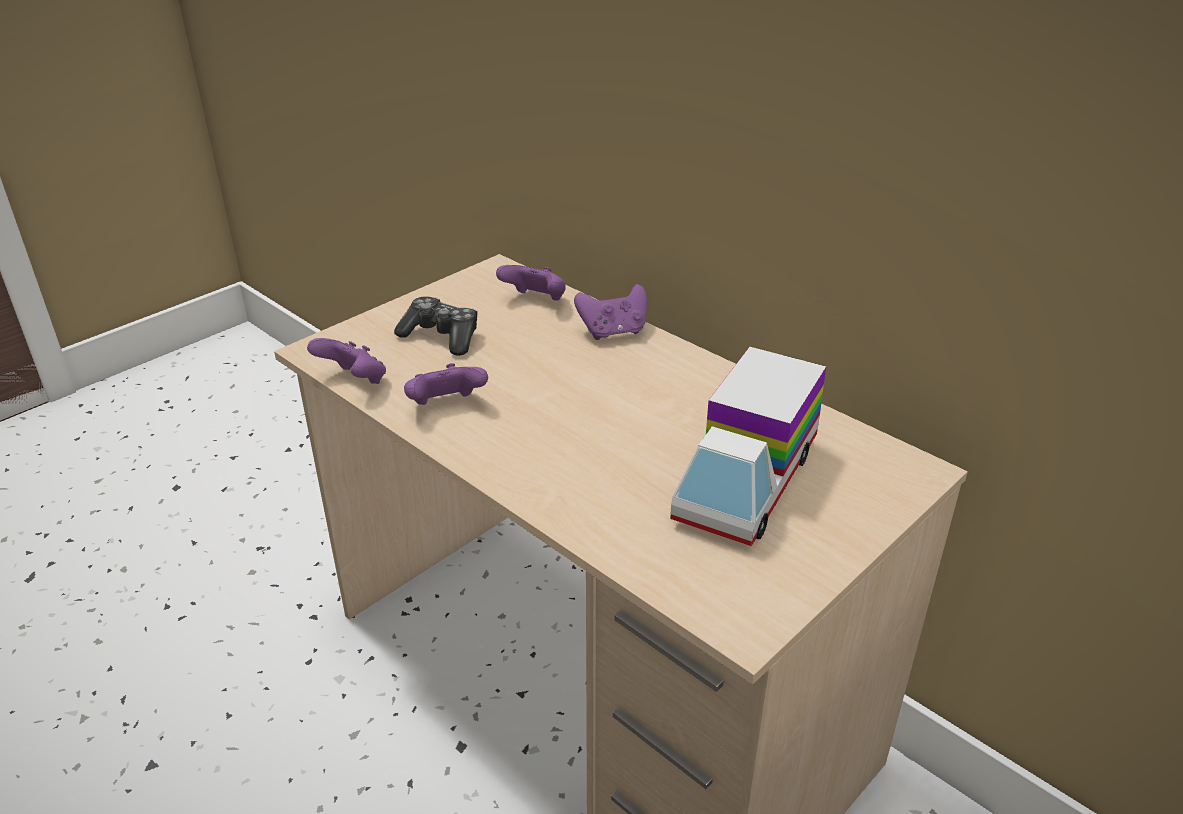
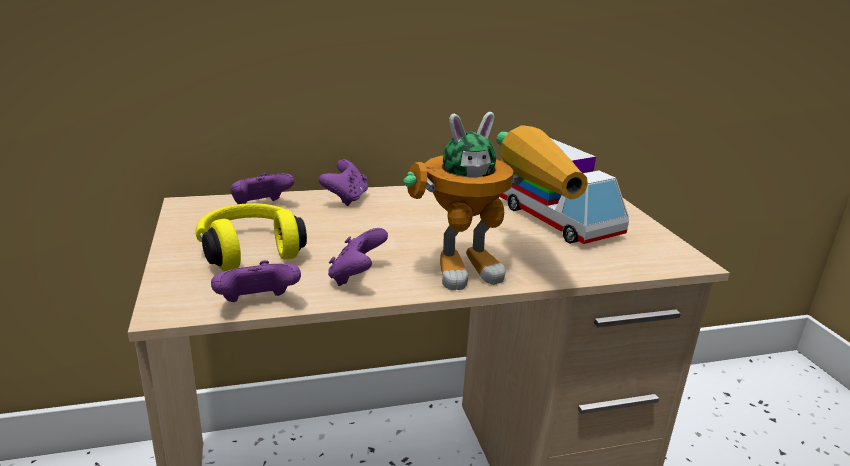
camera: 60 degrees left, 10 degrees down
game controller [394,296,478,356] -> yellow headphones [195,203,307,271]
none -> toy robot [403,112,588,290]

